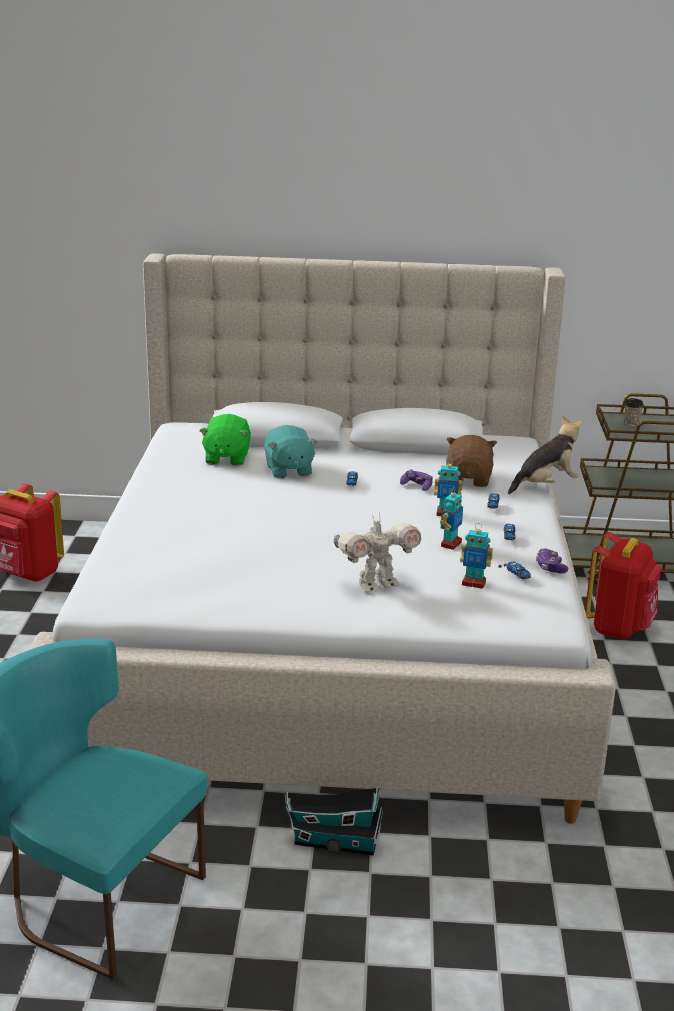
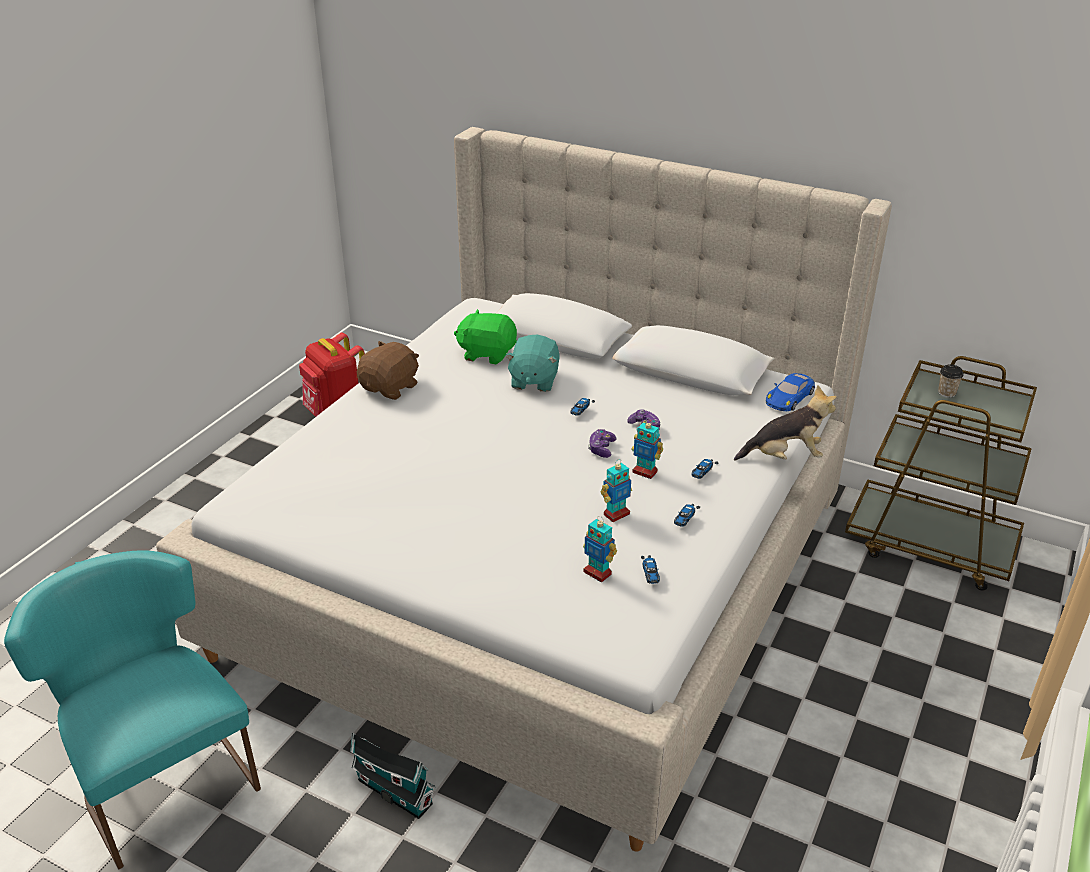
camera: 25 degrees right, 10 degrees up
green plush toy [199,414,251,466] -> green plush toy turned 75 degrees clockwise [454,309,517,364]
toy robot [334,514,421,592] -> none
brown plush toy [446,435,497,487] -> brown plush toy moved to [357,341,419,400]
game controller [536,548,568,574] -> game controller moved to [588,429,617,458]
red backpack [585,532,661,639] -> none
none -> blue toy car [766,373,815,411]

